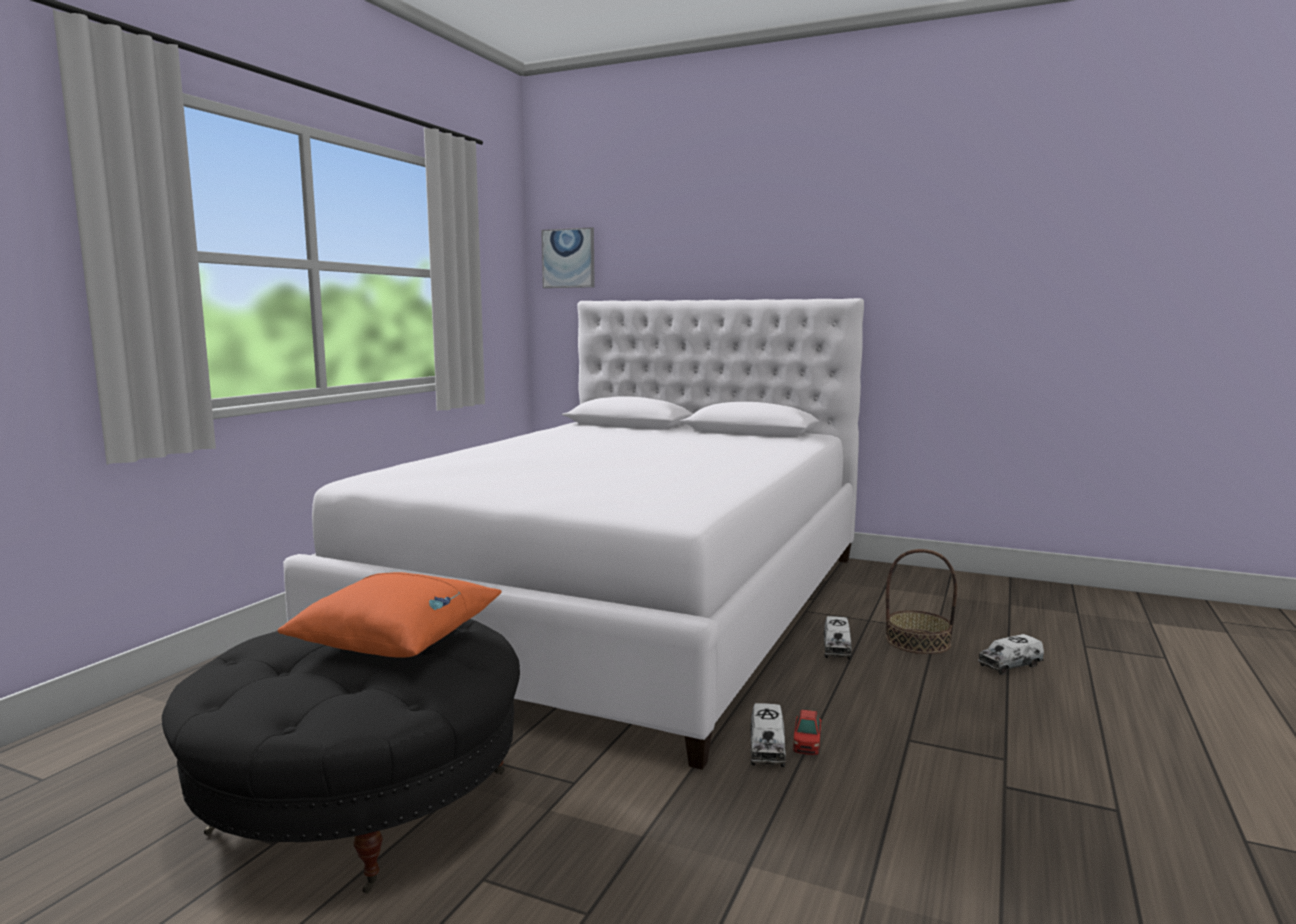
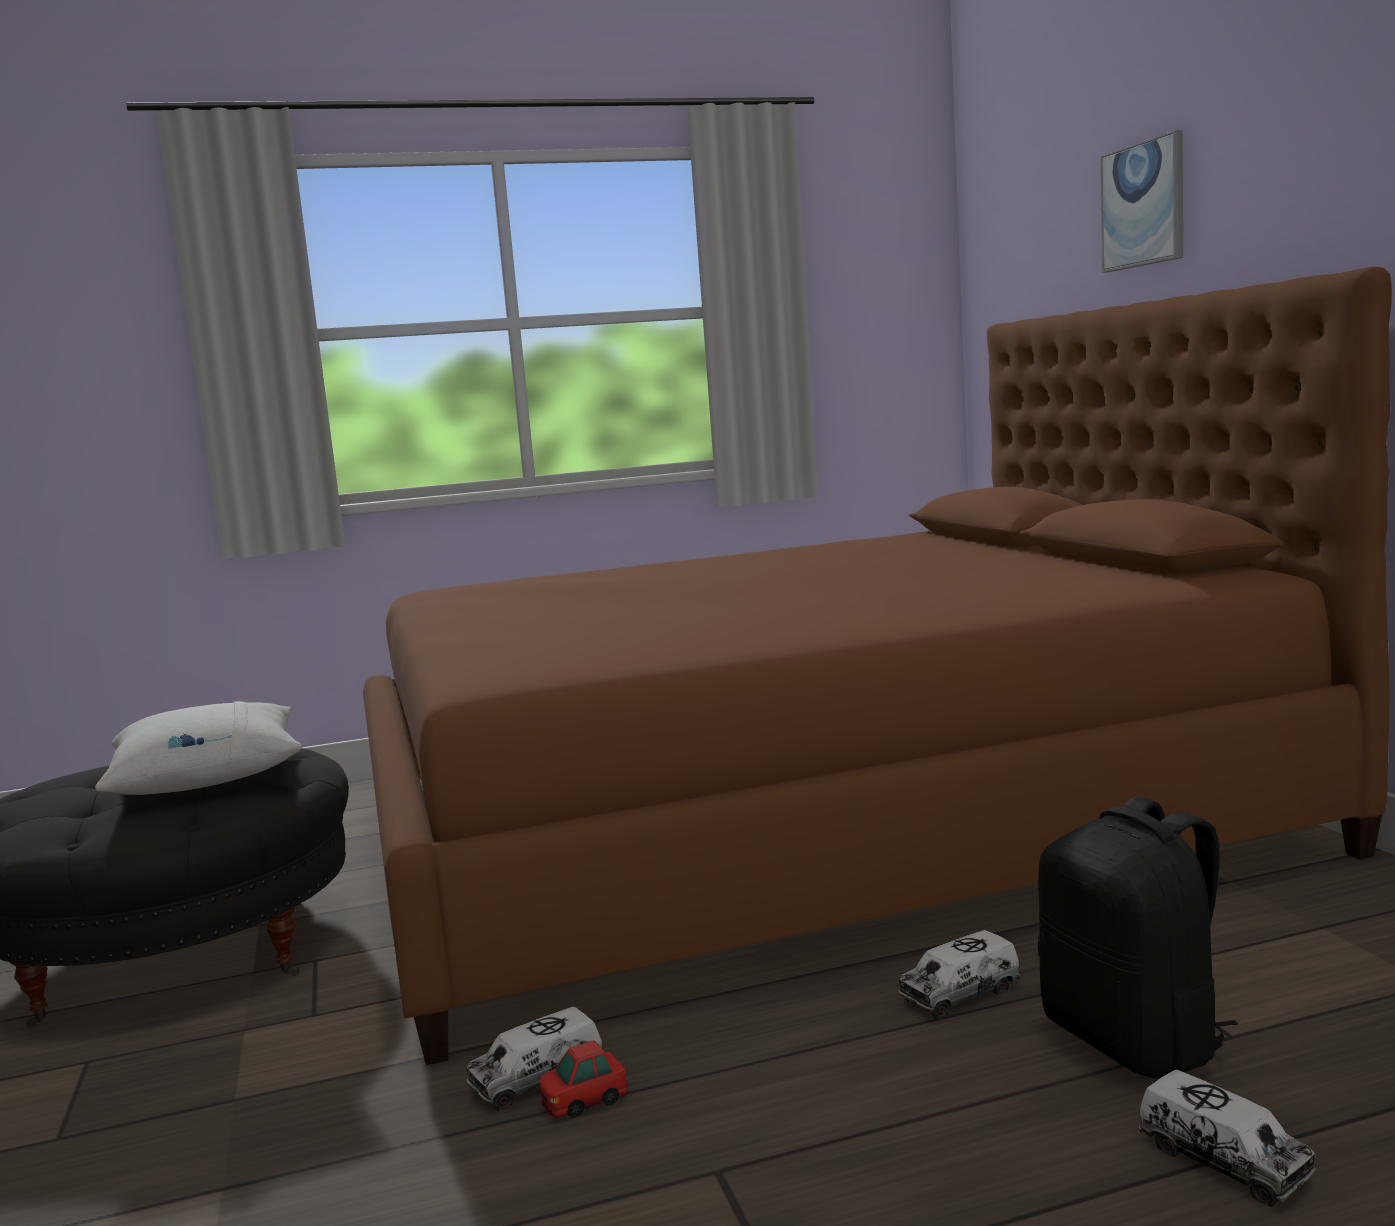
camera: 50 degrees right, 0 degrees up
orange pillow [278,572,501,658] -> grey pillow [95,701,302,795]
white bed [283,298,864,770] -> brown bed [363,267,1392,1065]
picture [541,227,595,288] -> picture moved to [1100,130,1183,273]
basket [886,549,957,654] -> black backpack [1038,797,1238,1079]
toy truck [978,634,1044,675] -> toy truck turned 150 degrees counterclockwise [1138,1070,1316,1207]

